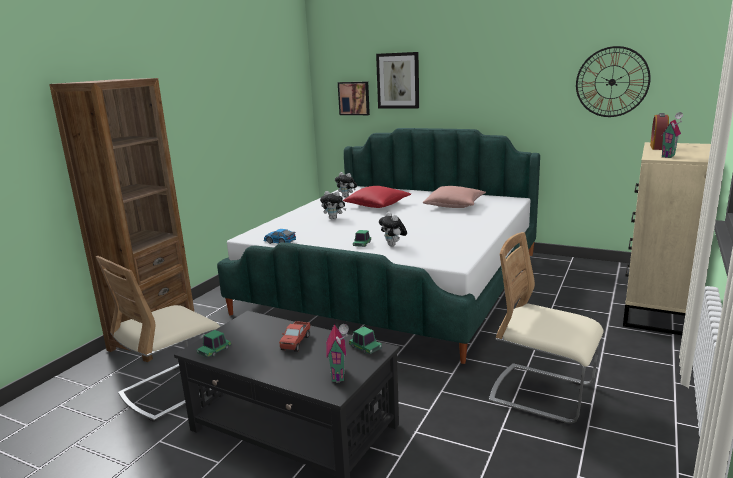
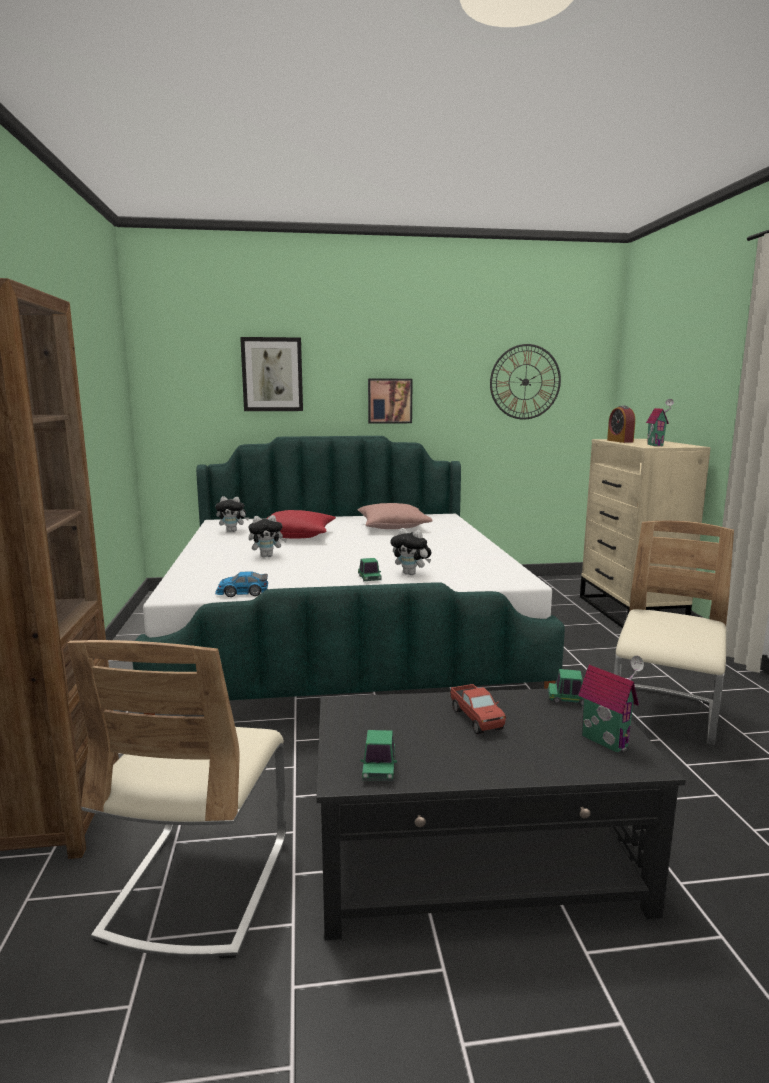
camera: 35 degrees left, 5 degrees down
picture [338,82,370,115] -> picture moved to [368,379,413,424]
beige chair [489,232,604,424] -> beige chair turned 120 degrees clockwise [614,521,734,745]

